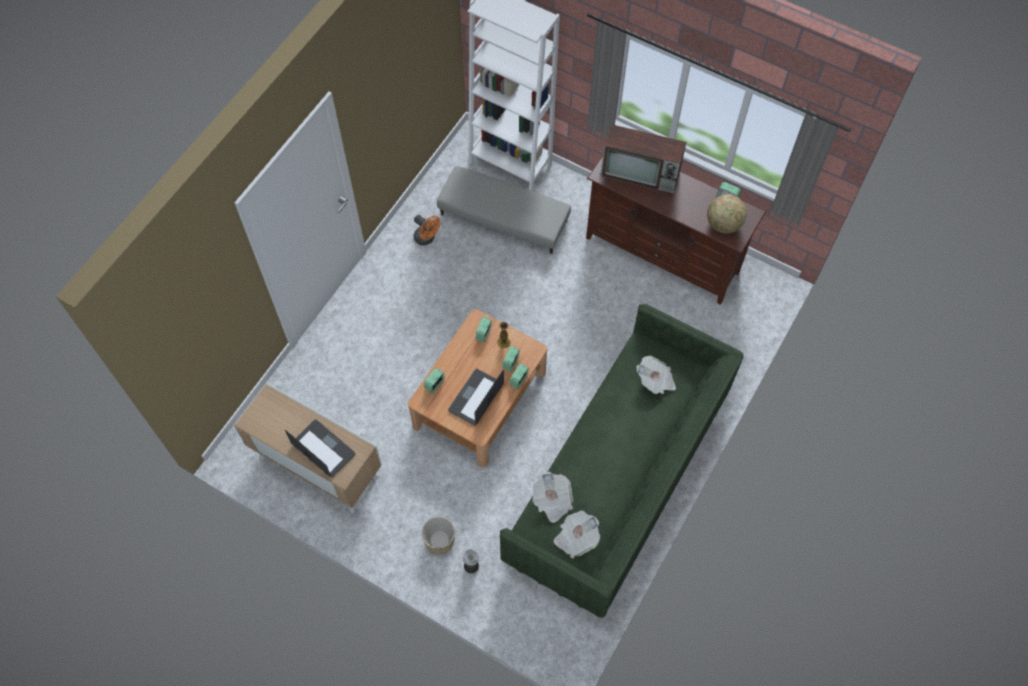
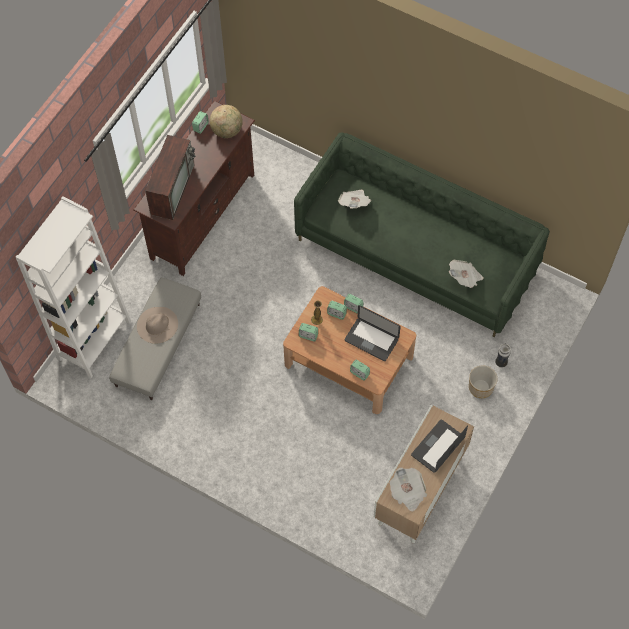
camera: 90 degrees left, 0 degrees up
orange fan [414,215,441,245] -> none
newspaper [554,511,600,559] -> newspaper moved to [390,467,427,512]
none -> beige hat [137,307,178,344]

